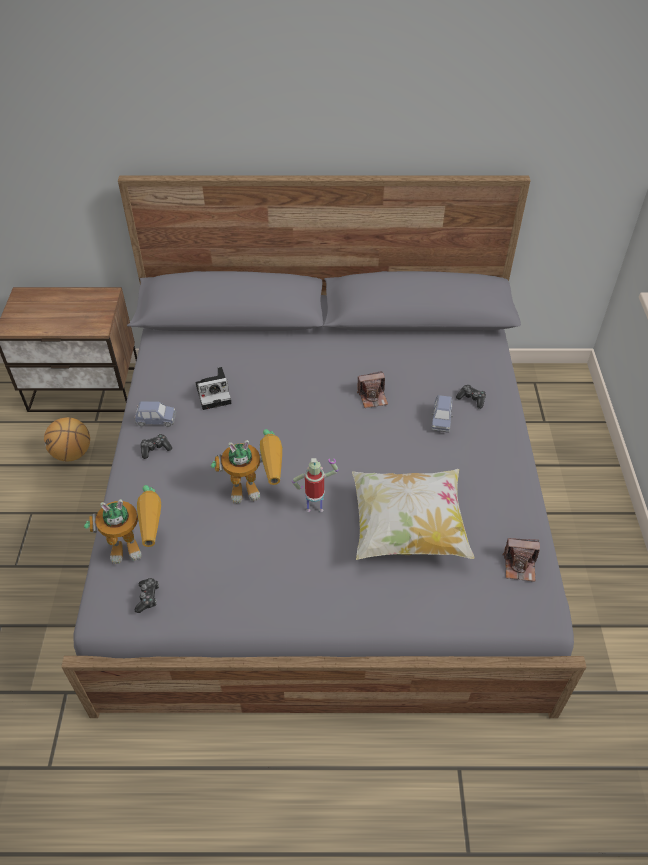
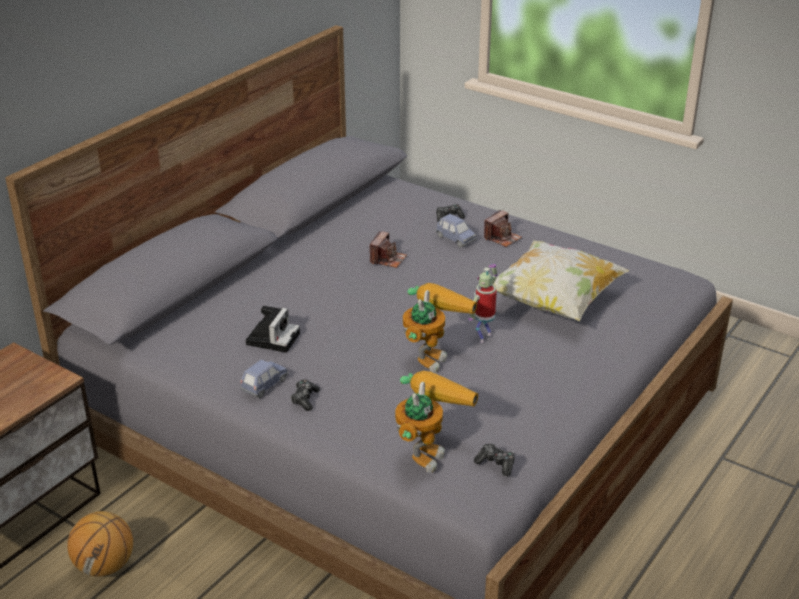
camera: 55 degrees left, 15 degrees down
camera [503,538,540,582] -> camera moved to [484,210,522,247]

